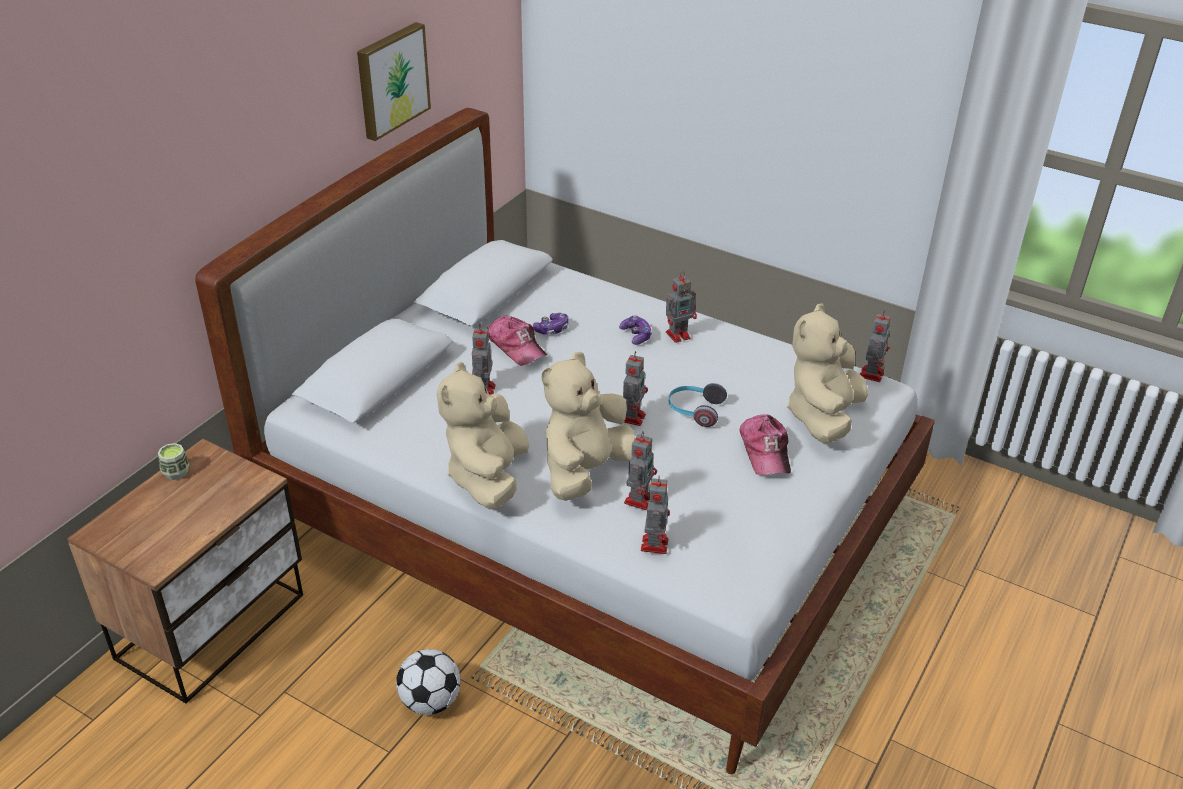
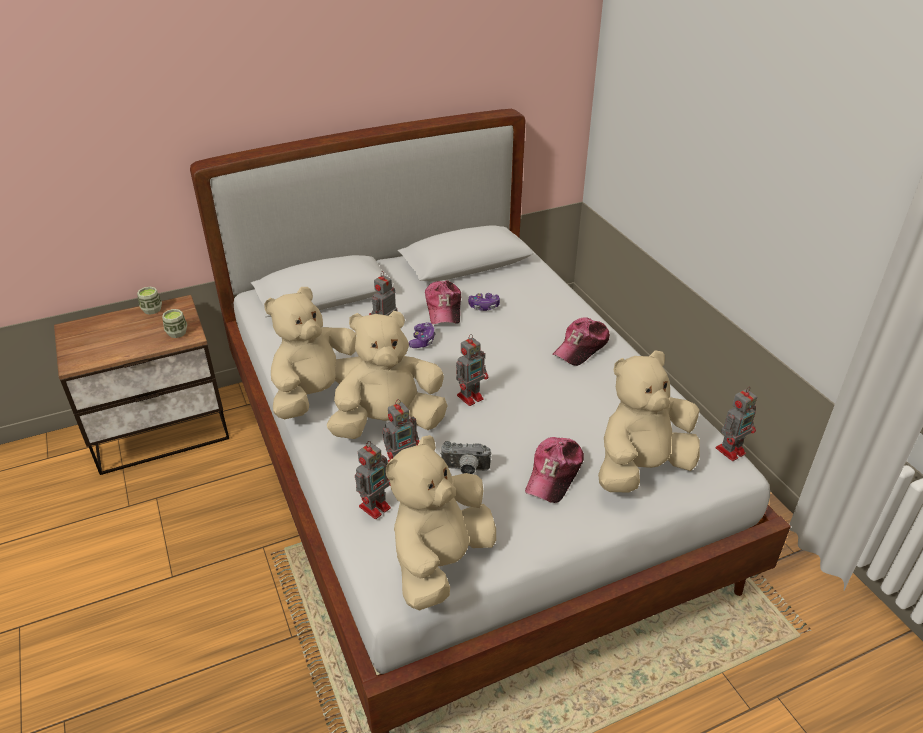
camera: 35 degrees right, 0 degrees up
picture [357,22,431,141] -> none
football [396,649,461,715] -> none
game controller [619,315,652,345] -> game controller moved to [409,322,436,348]
toy robot [666,271,697,343] -> cap [552,318,610,366]
headphones [669,383,727,427] -> none
none -> cup [162,309,187,338]
none -> beige plush toy [386,435,496,611]
none -> camera [440,441,491,474]

